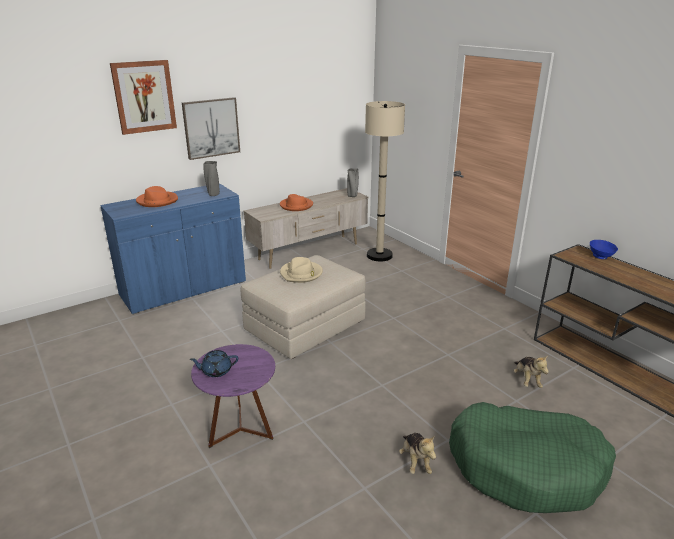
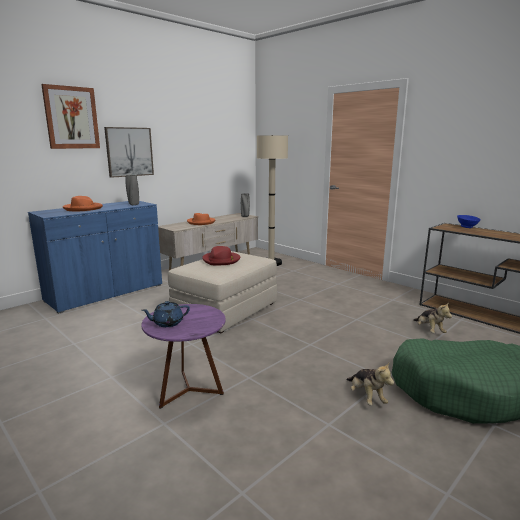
camera: 10 degrees left, 10 degrees down
beige hat [280,257,323,283] -> red hat [203,246,240,265]

